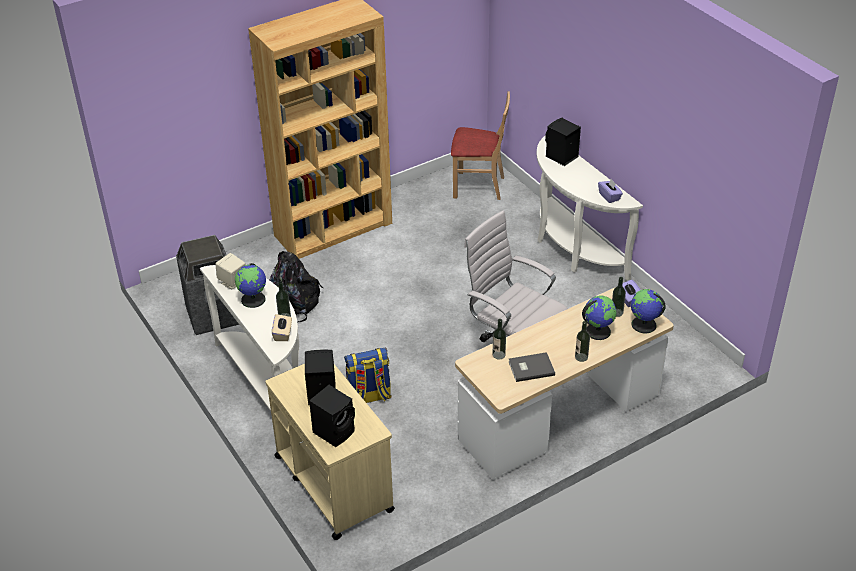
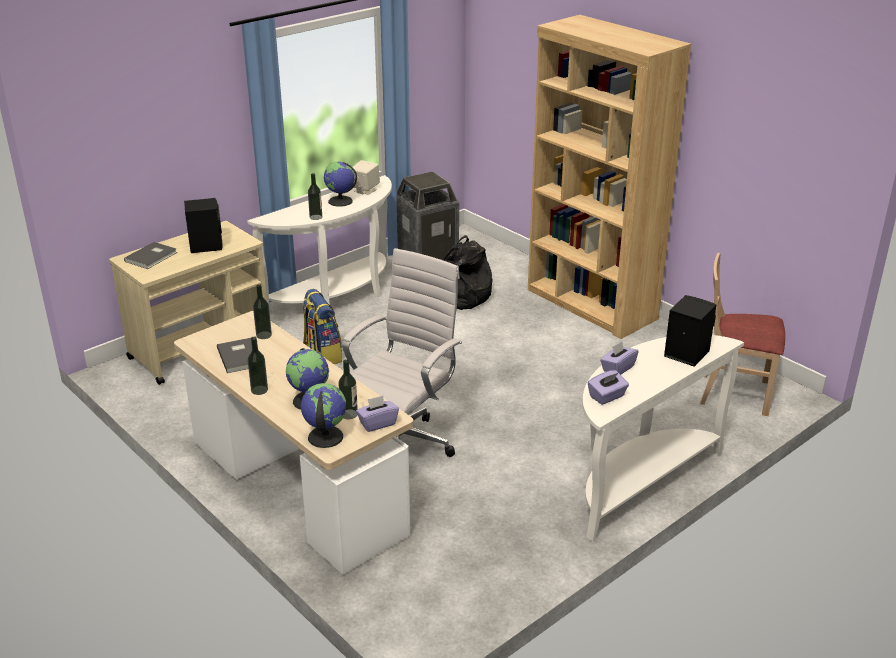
camera: 80 degrees right, 10 degrees down
beige tissue box [272,314,292,341] -> none
black speaker [309,385,355,447] -> grey book [124,242,177,269]
beige chair [451,91,510,200] -> beige chair turned 105 degrees clockwise [700,253,785,416]
none -> purple tissue box [600,341,639,375]

